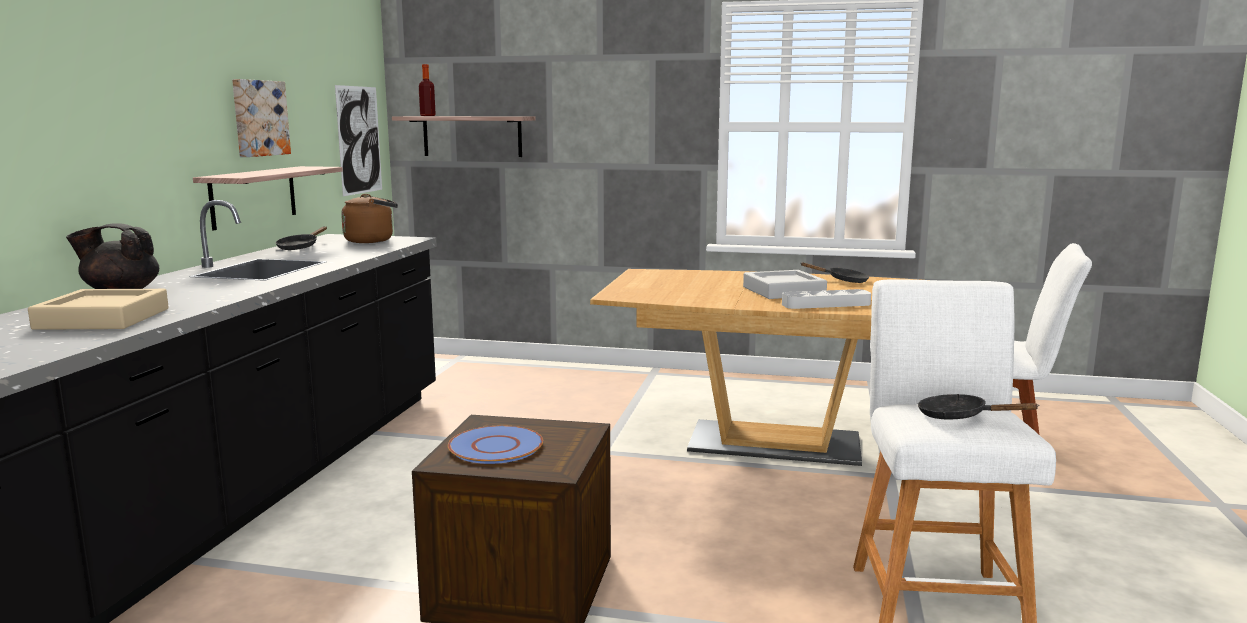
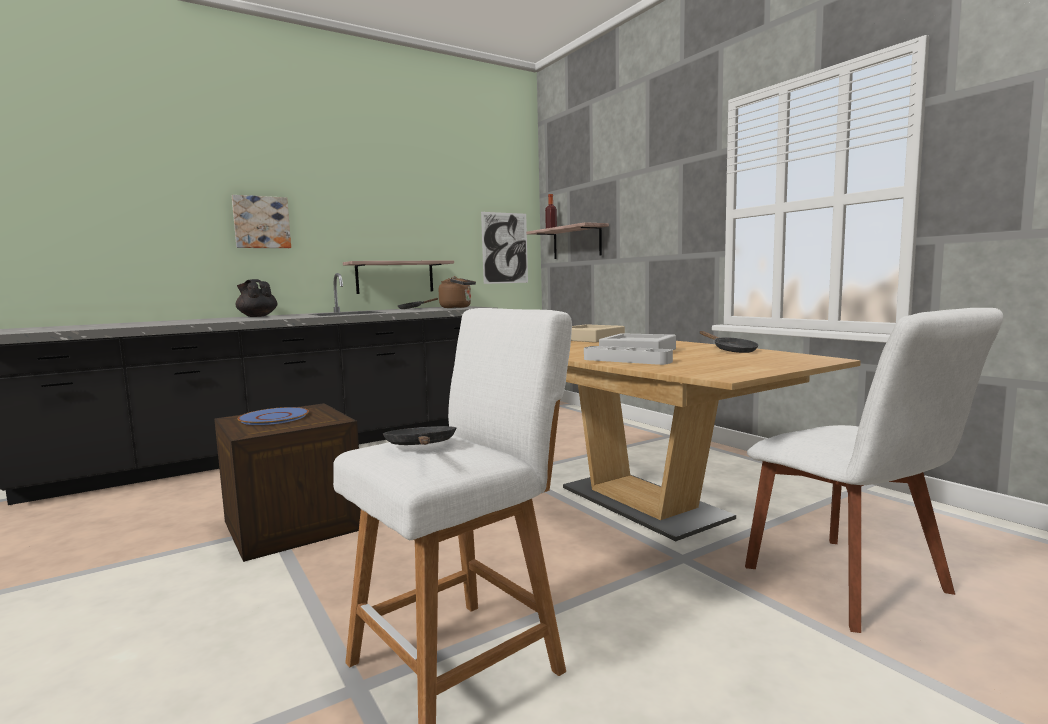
camera: 45 degrees right, 5 degrees down
beige tray [28,289,169,330] -> beige tray moved to [571,324,625,343]
picture [232,79,291,157] -> picture moved to [232,195,291,248]

